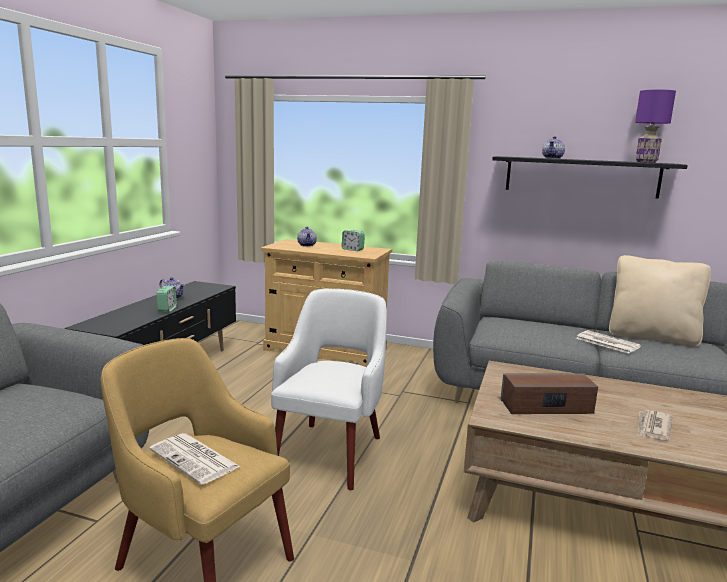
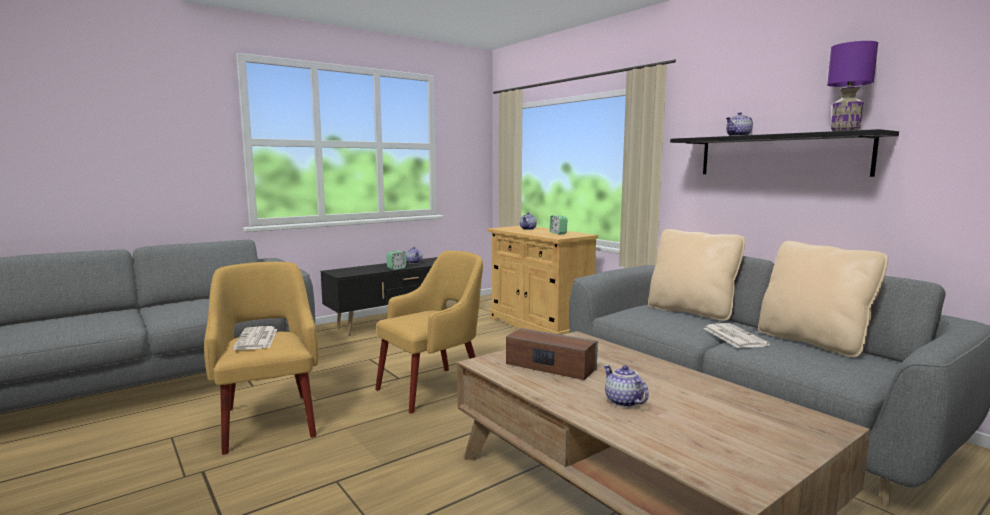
camera: 35 degrees right, 5 degrees down
white armchair [271,289,387,490] -> yellow armchair [375,251,483,413]
newspaper [637,410,672,440] -> teapot [604,365,649,407]
none -> beige pillow [648,229,745,321]

